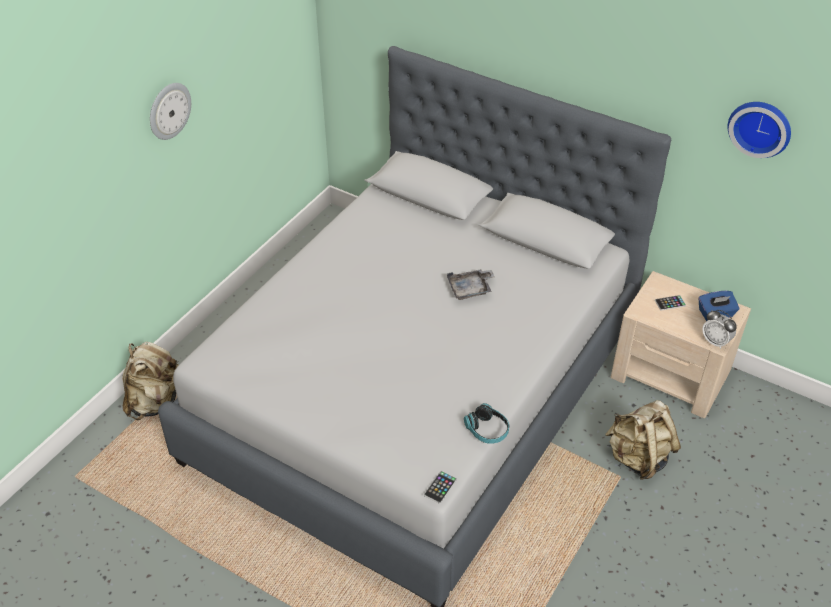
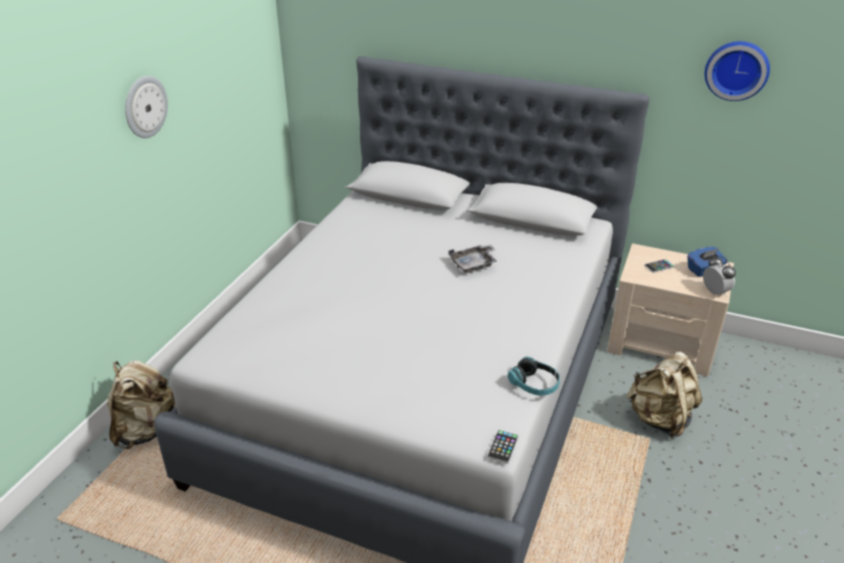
camera: 10 degrees left, 10 degrees down
alarm clock [702,310,737,349] -> alarm clock turned 150 degrees counterclockwise [703,256,736,295]

